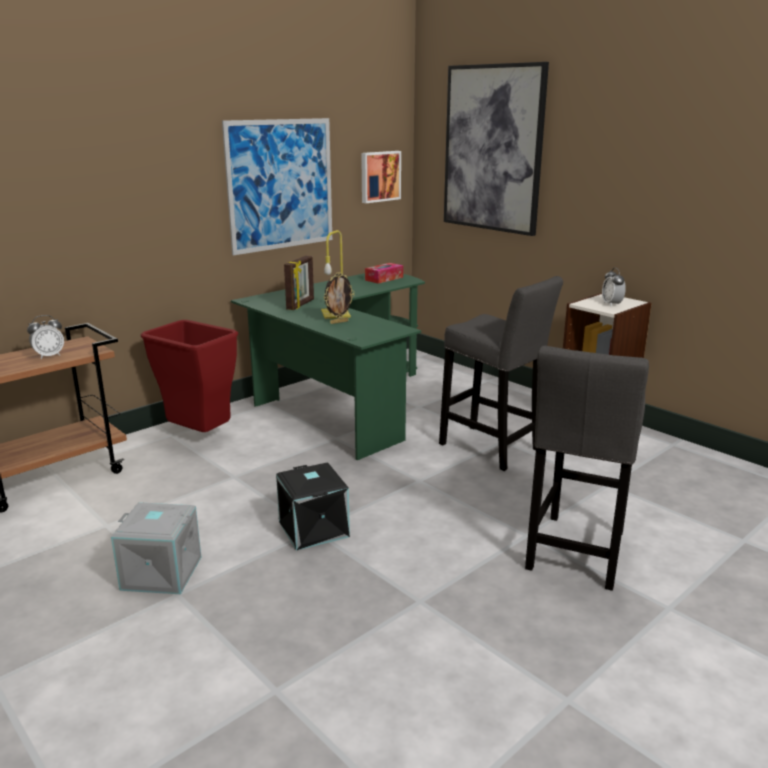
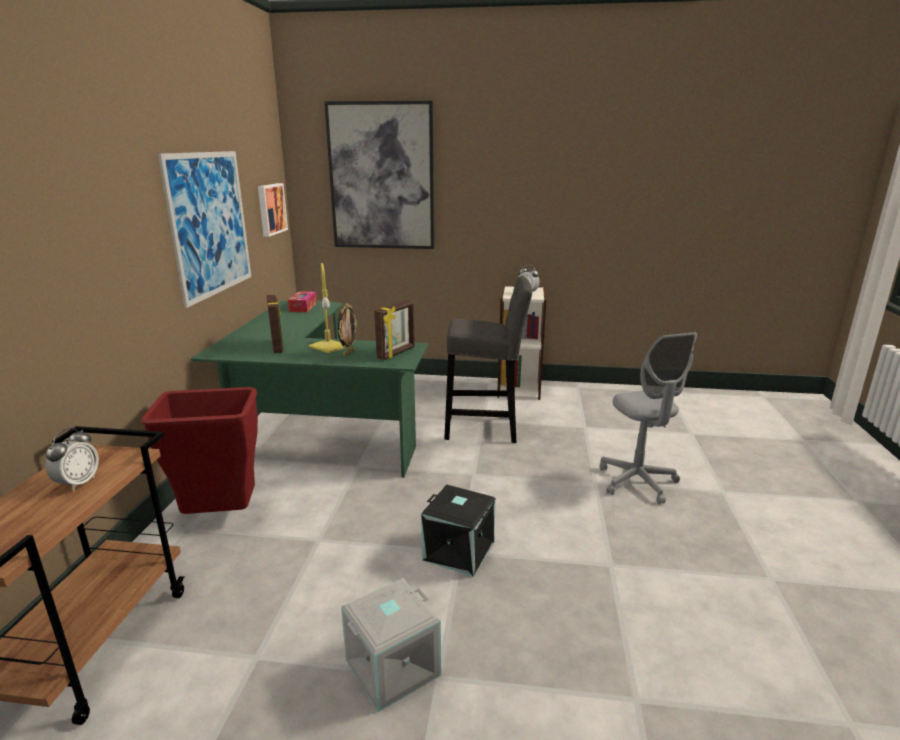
camera: 40 degrees left, 0 degrees up
grey stool [525,346,649,591] -> grey office chair [600,332,697,504]
none -> picture frame [374,300,415,360]

